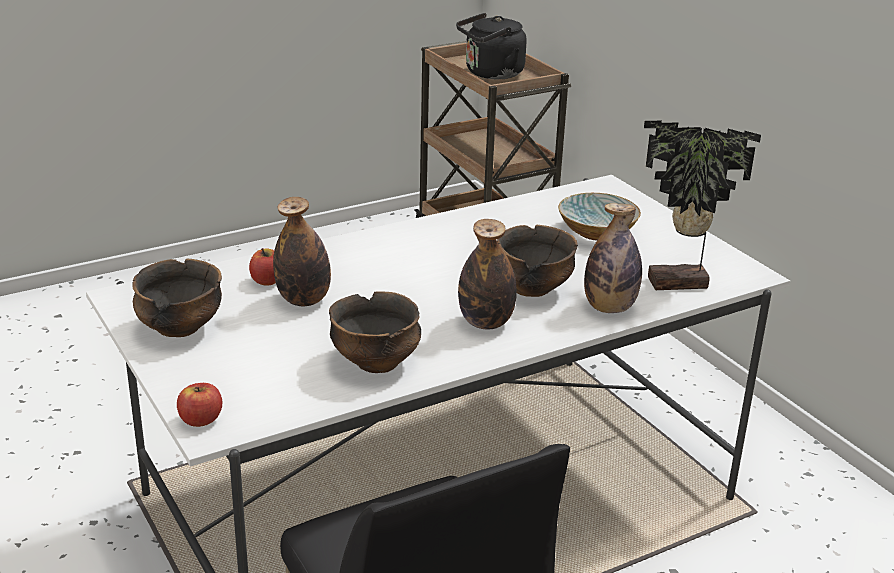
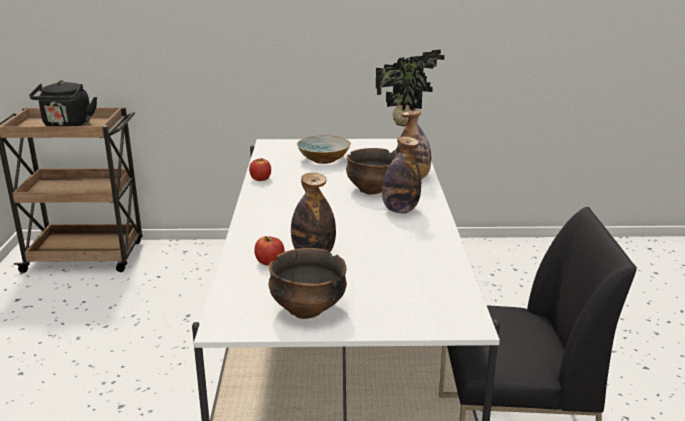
camera: 60 degrees left, 5 degrees down
apple [177,383,222,427] -> apple moved to [249,158,271,181]
bowl [329,291,421,373] -> none

